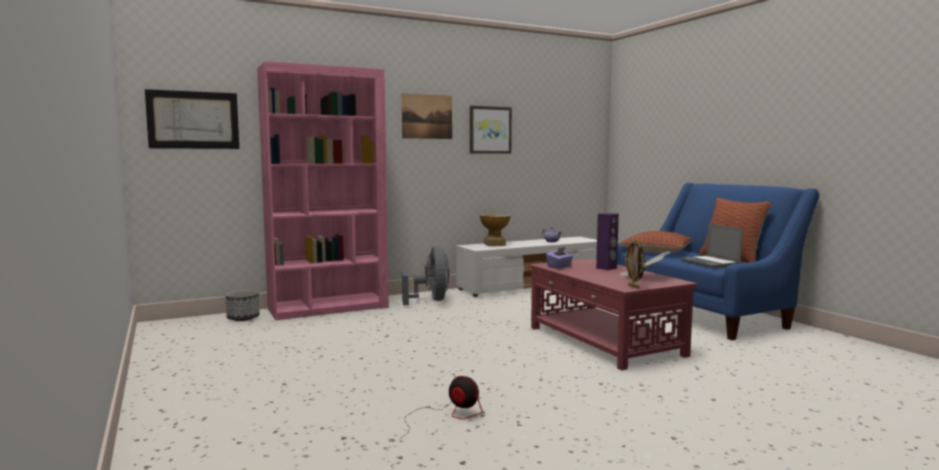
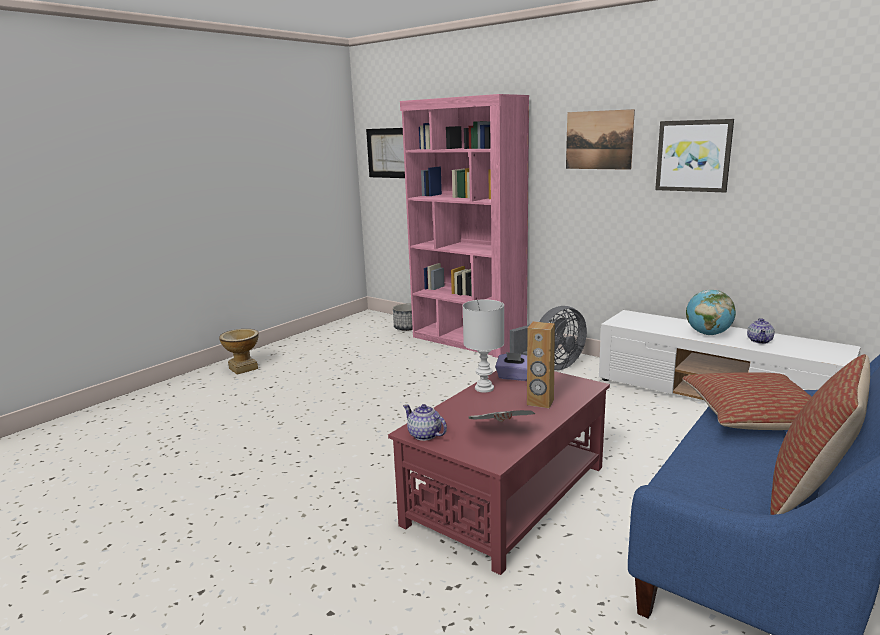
camera: 65 degrees right, 10 degrees up
fan [401,376,482,438] -> none
vase [480,214,510,246] -> vase moved to [219,329,259,375]
purple speaker [596,213,619,270] -> brown speaker [527,321,555,408]
picture frame [625,239,645,289] -> teapot [403,404,447,441]
laptop [681,224,743,268] -> none
none -> white table lamp [463,299,504,393]
none -> globe [686,290,736,335]

